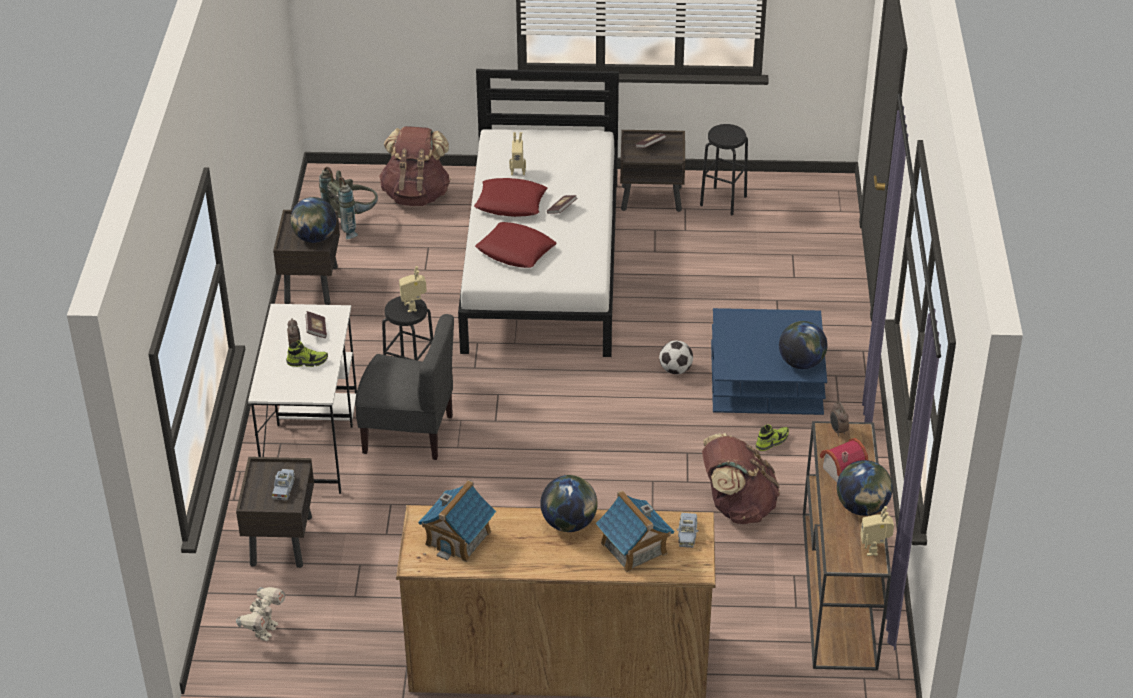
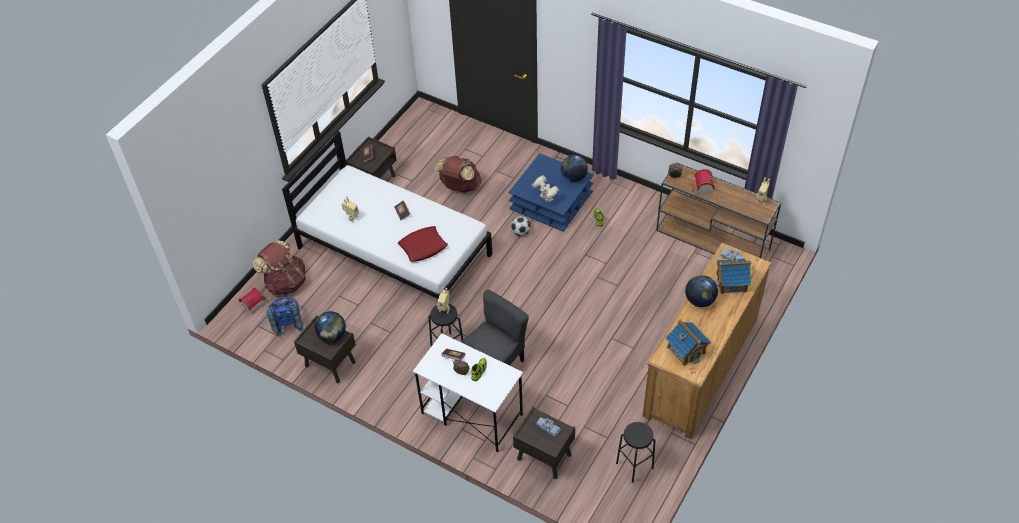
camera: 60 degrees left, 10 degrees up
toy robot [236,587,285,641] -> toy robot moved to [532,175,559,203]
grey backpack [319,167,378,239] -> blue backpack [266,297,305,336]
red pillow [474,178,548,217] -> none
black stool [700,124,748,215] -> black stool moved to [616,422,656,483]
brown backpack [702,433,780,524] -> brown backpack moved to [434,156,482,193]
globe [837,460,893,516] -> none
none -> toy house [239,288,265,314]

